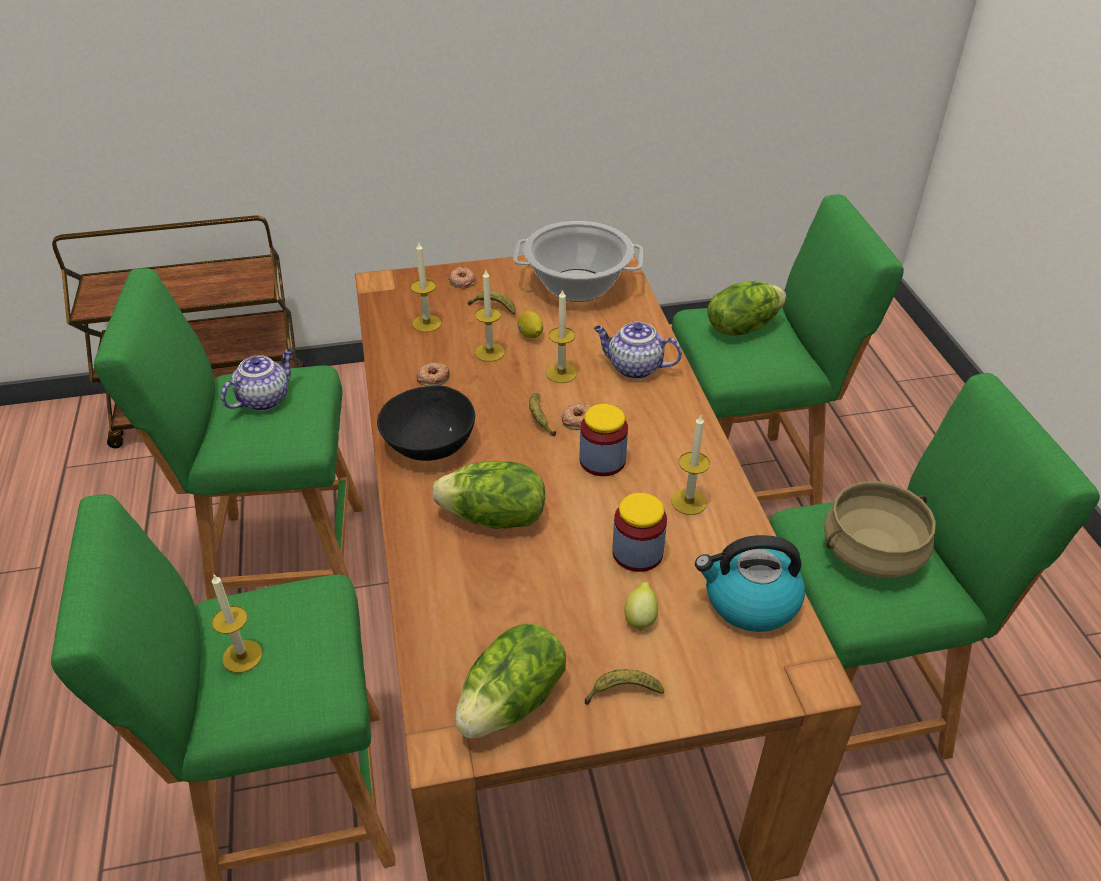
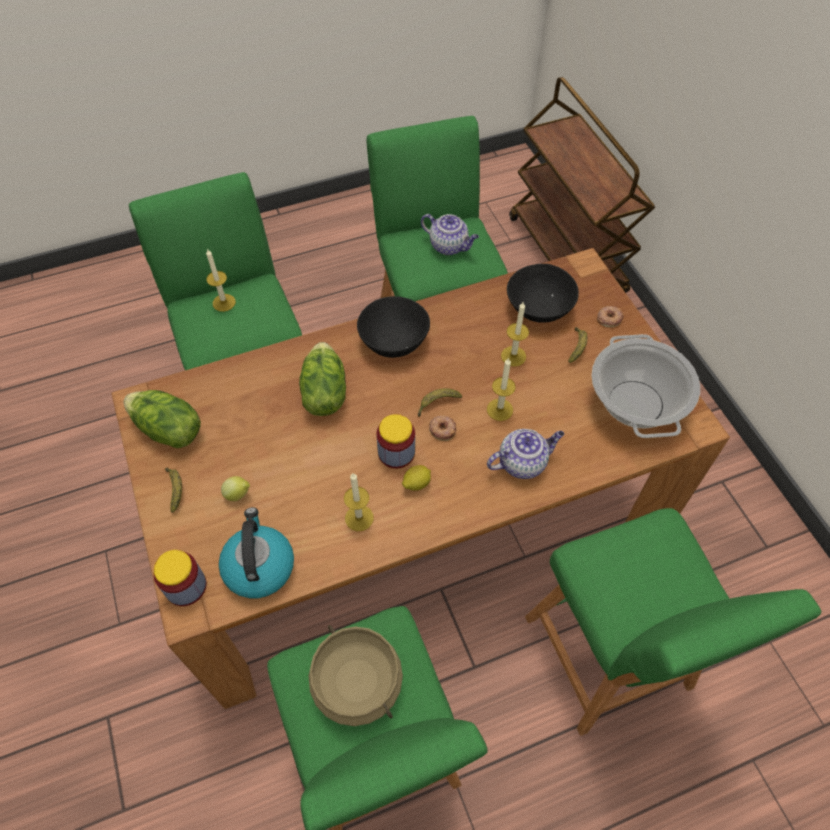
camera: 80 degrees right, 15 degrees up
candle [411,242,441,332] -> black bowl [507,264,579,323]
donut [416,362,450,387] -> none
lemon [518,311,543,338] -> lemon moved to [402,465,431,491]
teapot [594,322,682,379] -> teapot turned 60 degrees clockwise [487,429,564,479]
jar [612,493,667,572] -> jar moved to [154,550,207,606]
lettuce [707,281,786,336] -> none

